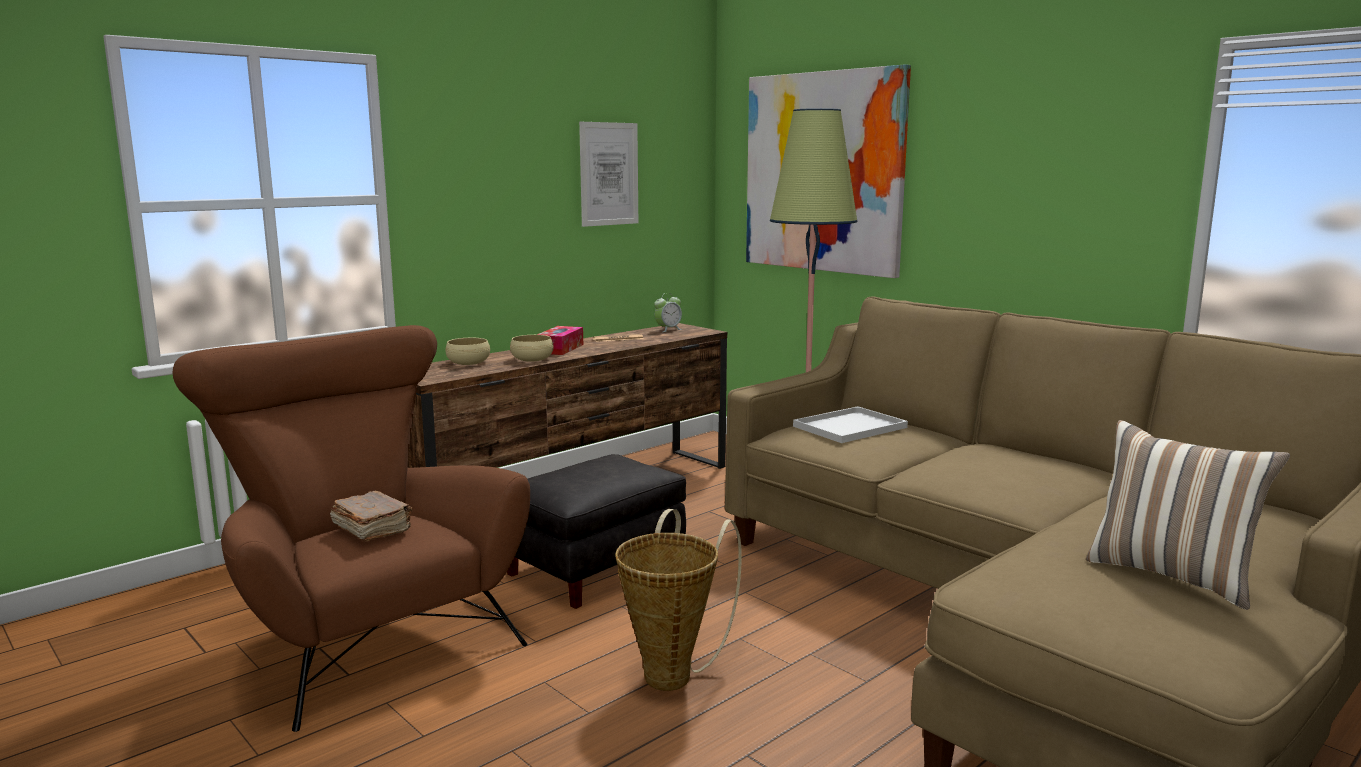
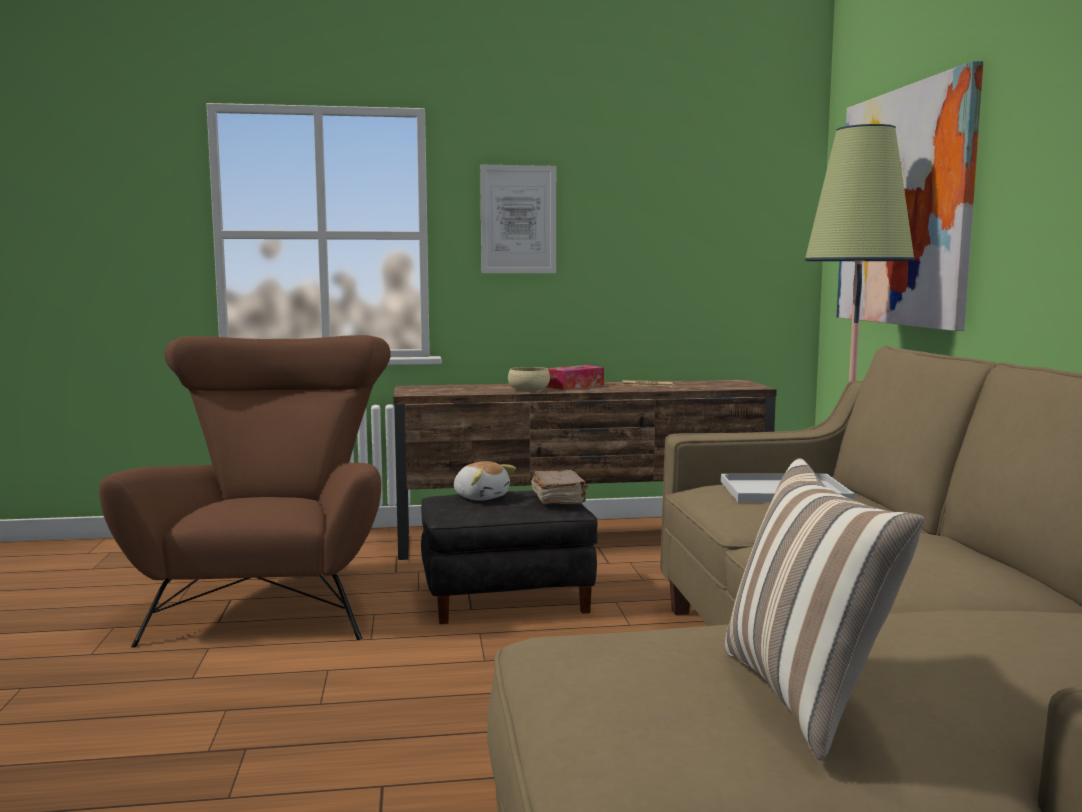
camera: 35 degrees right, 5 degrees down
brown book [330,491,413,541] -> brown book moved to [531,470,588,504]
beige bowl [445,338,490,365] -> none
picture [579,122,638,227] -> picture moved to [480,165,556,273]
basket [615,509,742,691] -> none
alarm clock [654,293,682,332] -> none
none -> plush toy [454,461,516,501]

